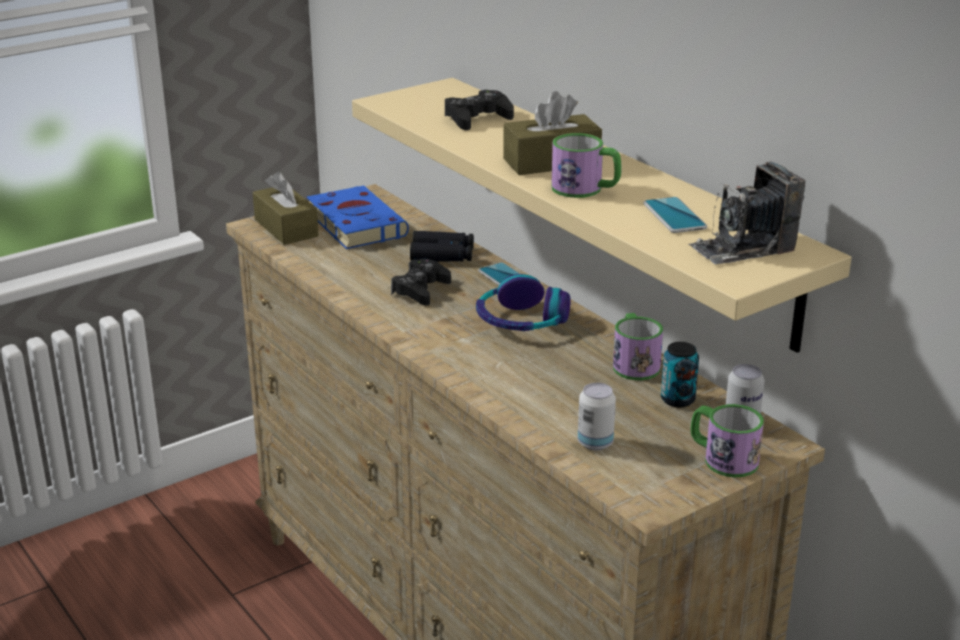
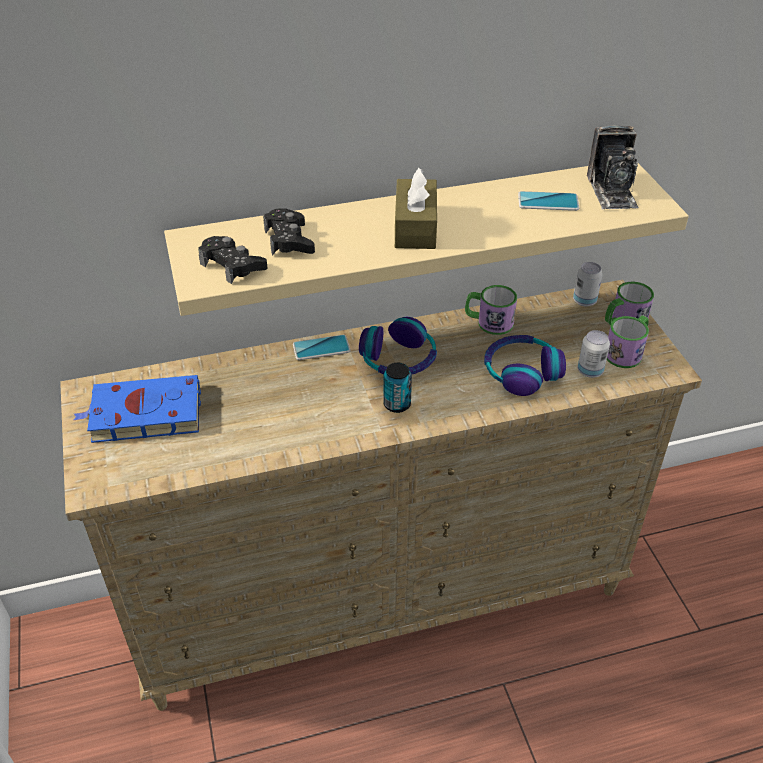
camera: 70 degrees left, 15 degrees up
brown tissue box [253,171,319,245] -> none
black game controller [391,259,451,306] -> black game controller moved to [198,236,268,284]
black binoculars [410,231,474,262] -> none
mug [551,133,621,198] -> mug moved to [607,315,649,368]
can [661,342,699,407] -> can moved to [383,363,412,413]
none -> headphones [484,335,566,396]

